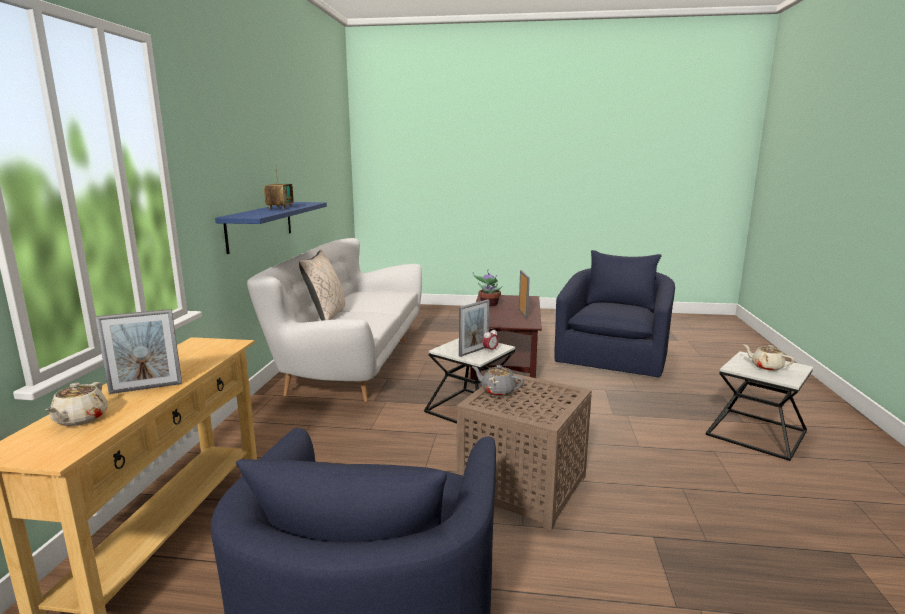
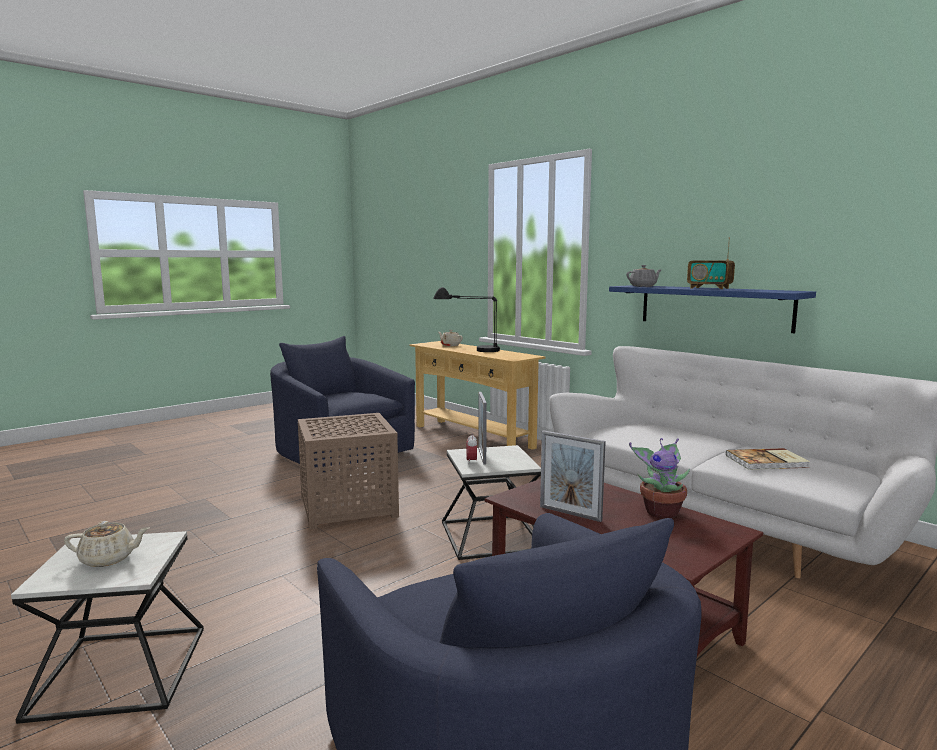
camera: 130 degrees right, 5 degrees down
picture frame [95,309,182,394] -> black table lamp [433,287,500,352]
beige pillow [299,250,345,321] -> none
grey teapot [472,365,524,396] -> grey teapot moved to [626,265,662,287]
none -> book [726,448,810,470]

